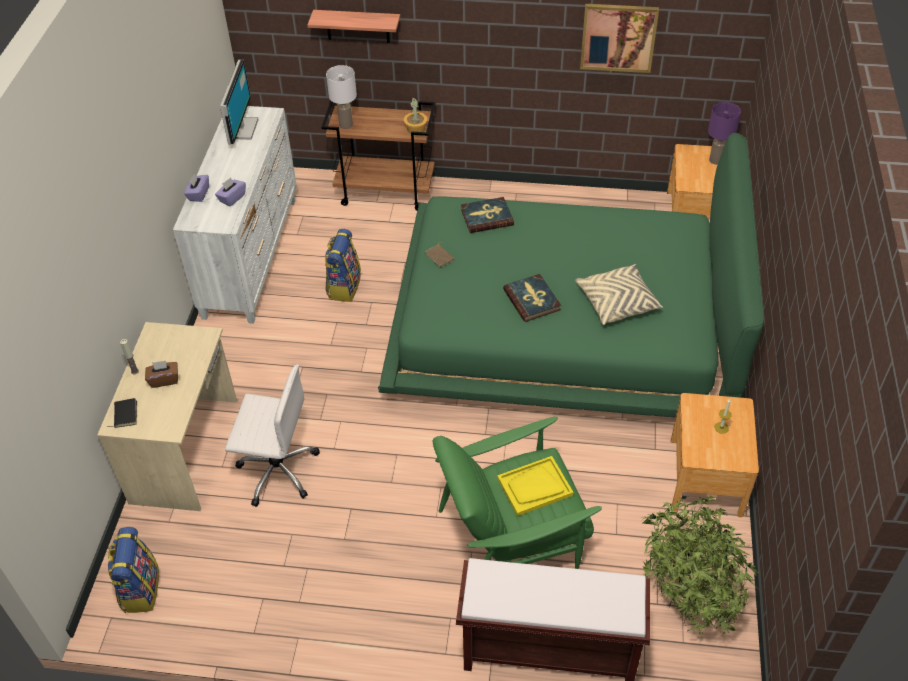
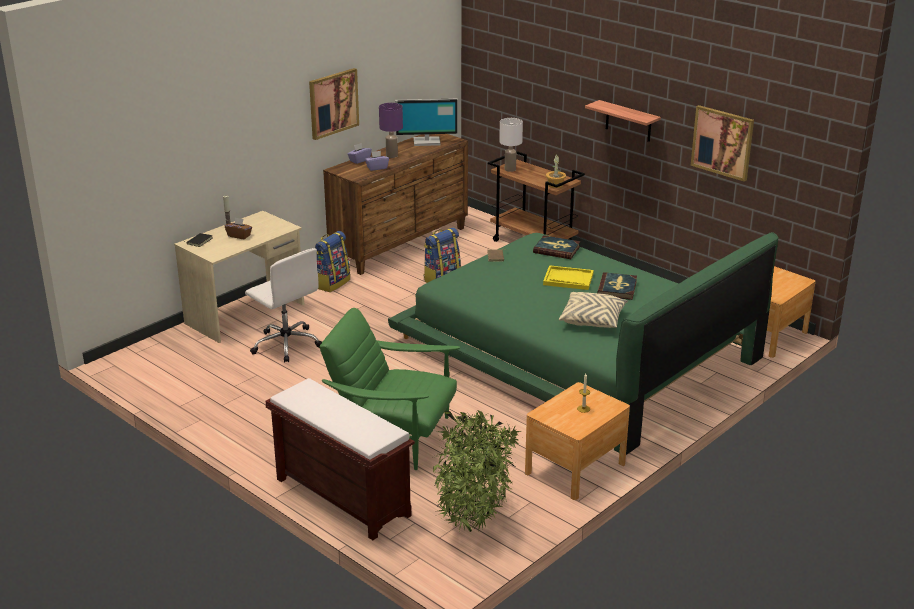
camera: 35 degrees right, 20 degrees down
backpack [108,527,159,613] -> backpack moved to [315,231,350,292]
white dresser [173,106,297,324] -> brown dresser [323,134,468,275]
monitor [220,60,259,144] -> monitor turned 45 degrees clockwise [395,99,458,146]
shelf [307,10,400,43] -> shelf moved to [585,100,661,142]
yellow tray [497,456,573,516] -> yellow tray moved to [543,265,594,290]
book [503,274,561,322] -> book moved to [597,272,637,300]
purple table lamp [708,102,741,165] -> purple table lamp moved to [379,103,403,158]
none -> picture [309,68,359,140]

